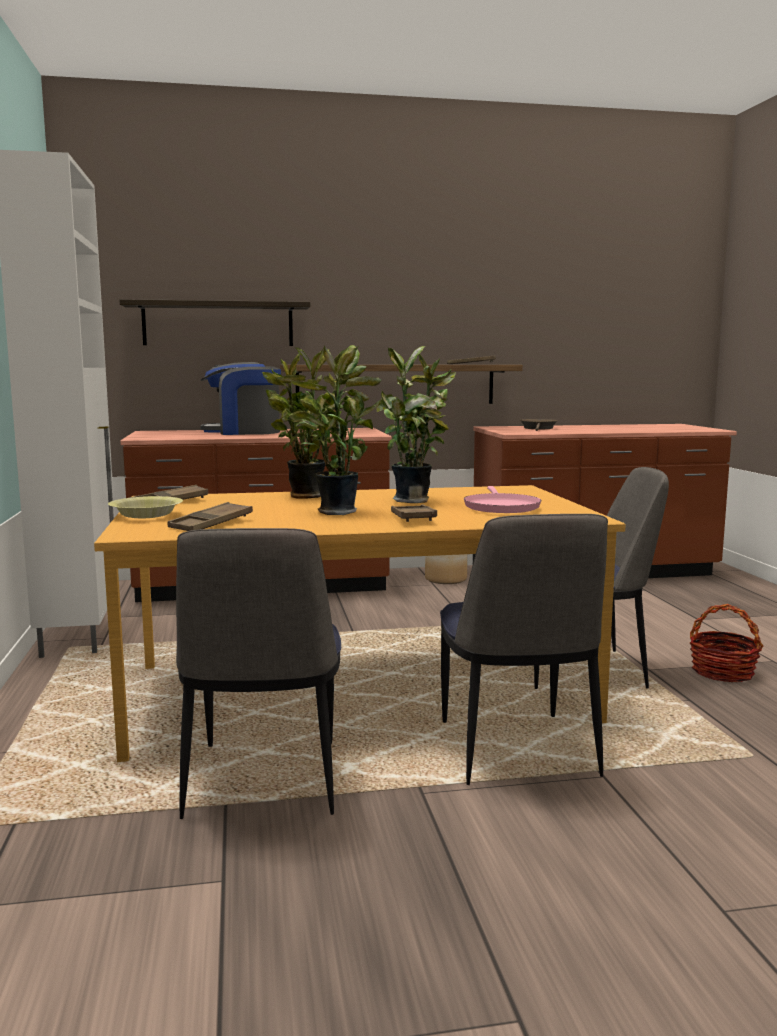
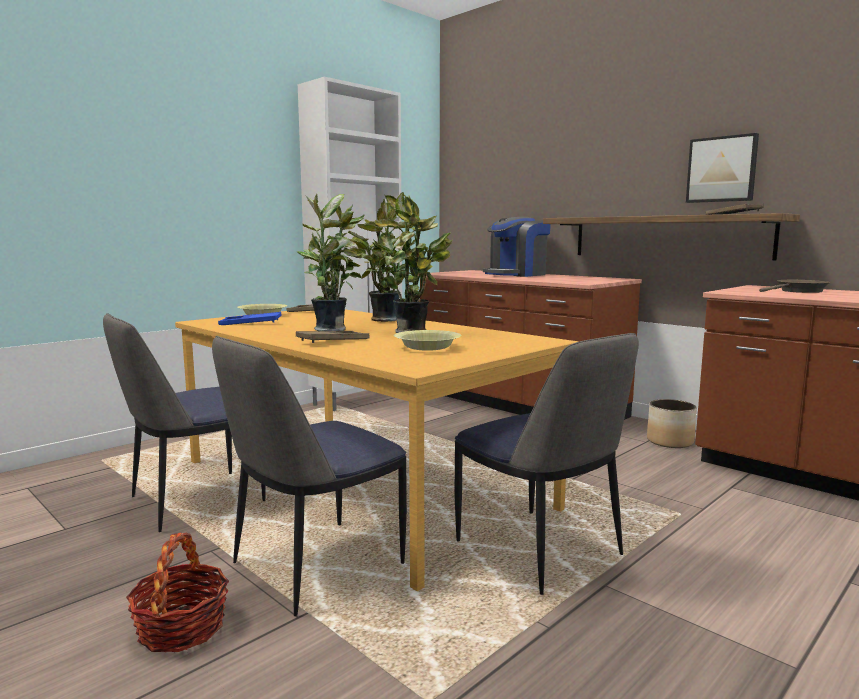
camera: 55 degrees right, 0 degrees up
shelf [120,299,310,346] -> none
brown tray [167,502,253,531] -> blue tray [218,312,282,325]
coffee machine [200,362,281,435] -> coffee machine turned 90 degrees counterclockwise [483,217,551,277]
pink frying pan [464,486,542,513] -> yellow bowl [394,330,461,351]
basket [690,604,764,682] -> basket moved to [126,533,229,652]
none -> picture [686,133,759,203]

